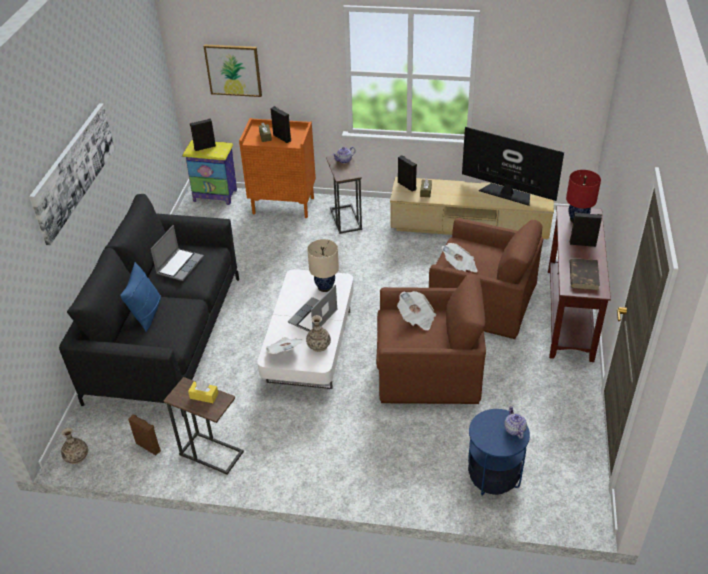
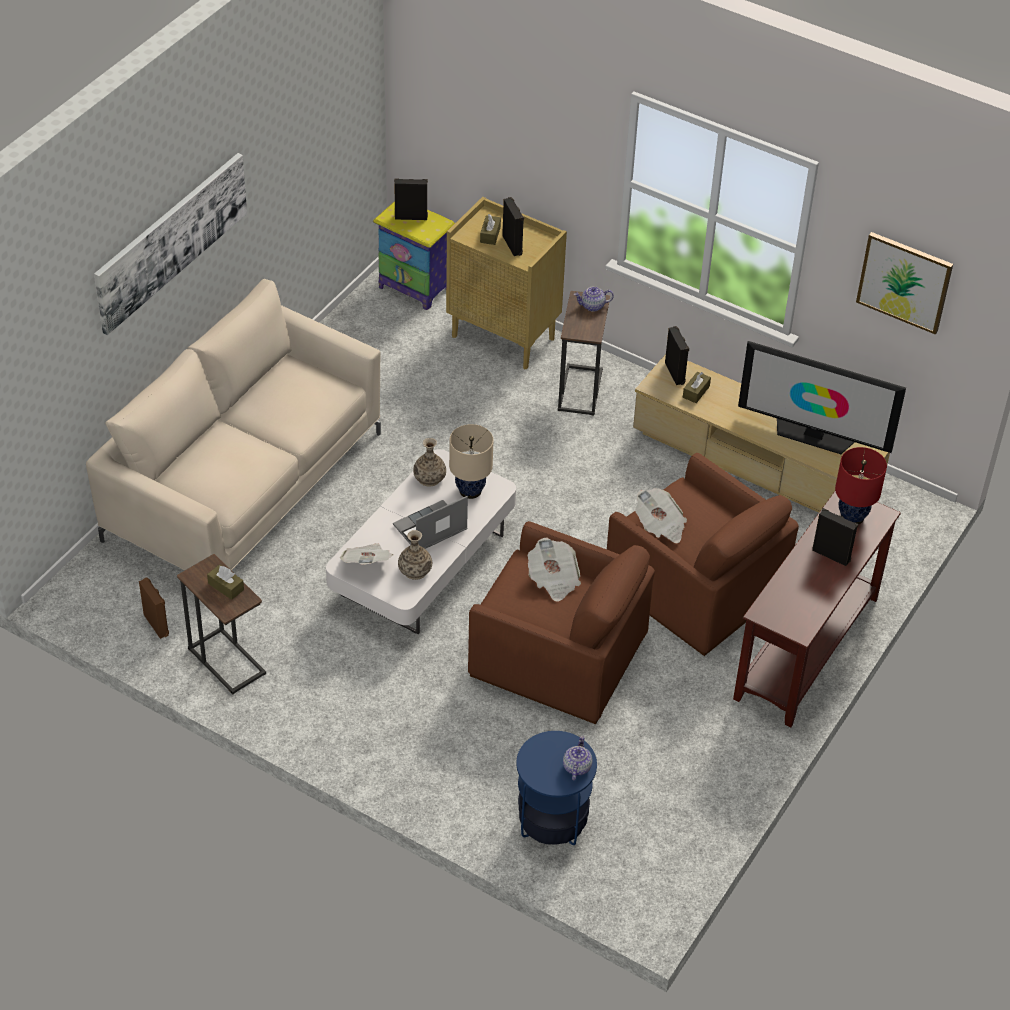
camera: 20 degrees right, 5 degrees up
black sofa [59,194,239,416] -> beige sofa [86,279,381,570]
vase [61,428,88,464] -> vase moved to [413,438,446,487]
blue pillow [120,262,161,332] -> none
laptop [151,225,204,281] -> none
yellow tissue box [188,380,218,403] -> brown tissue box [207,564,244,600]
picture [204,45,262,97] -> picture moved to [856,232,953,335]
orange cabinet [239,118,316,218] -> beige cabinet [446,197,567,369]
television [462,127,564,206] -> television turned 150 degrees clockwise [738,341,906,454]
brown book [570,258,600,290] -> none

